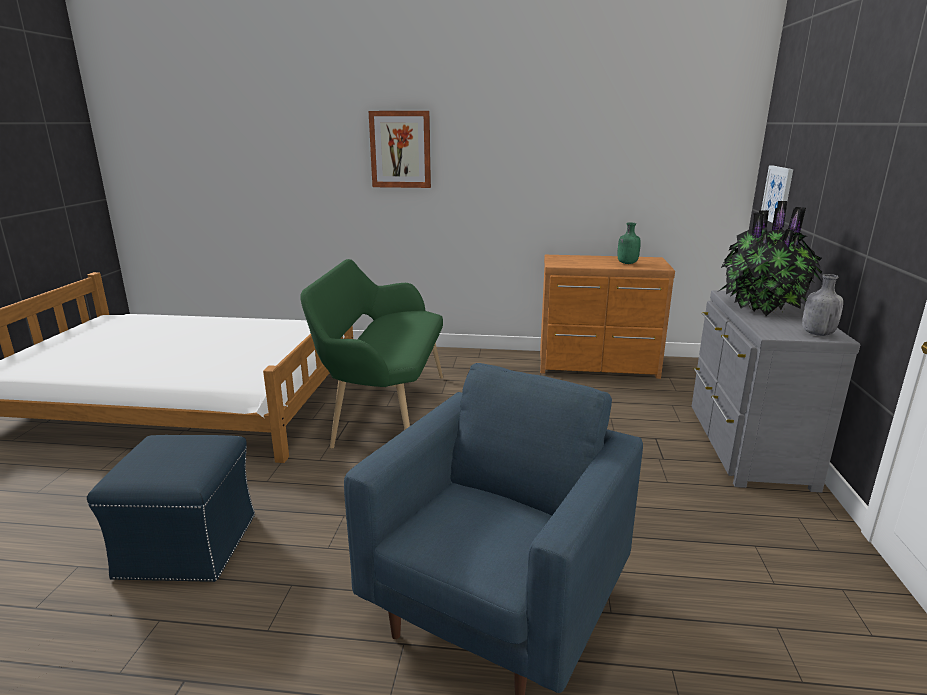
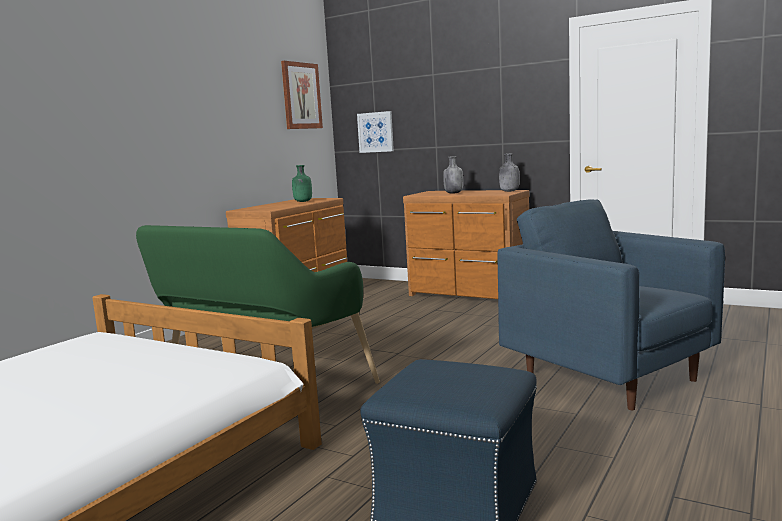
camera: 65 degrees left, 10 degrees down
picture [369,111,431,188] -> picture moved to [281,61,323,129]
grey dresser [691,290,860,493] -> brown dresser [403,190,530,299]
potted plant [719,201,822,316] -> grey bottle [443,156,463,194]

